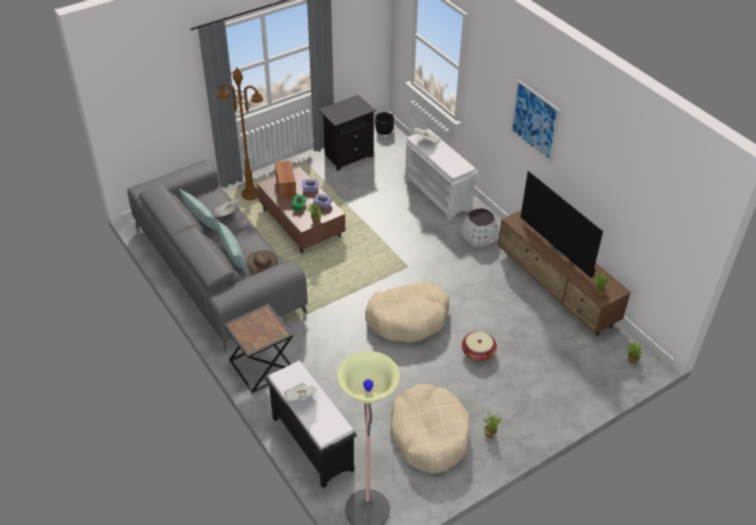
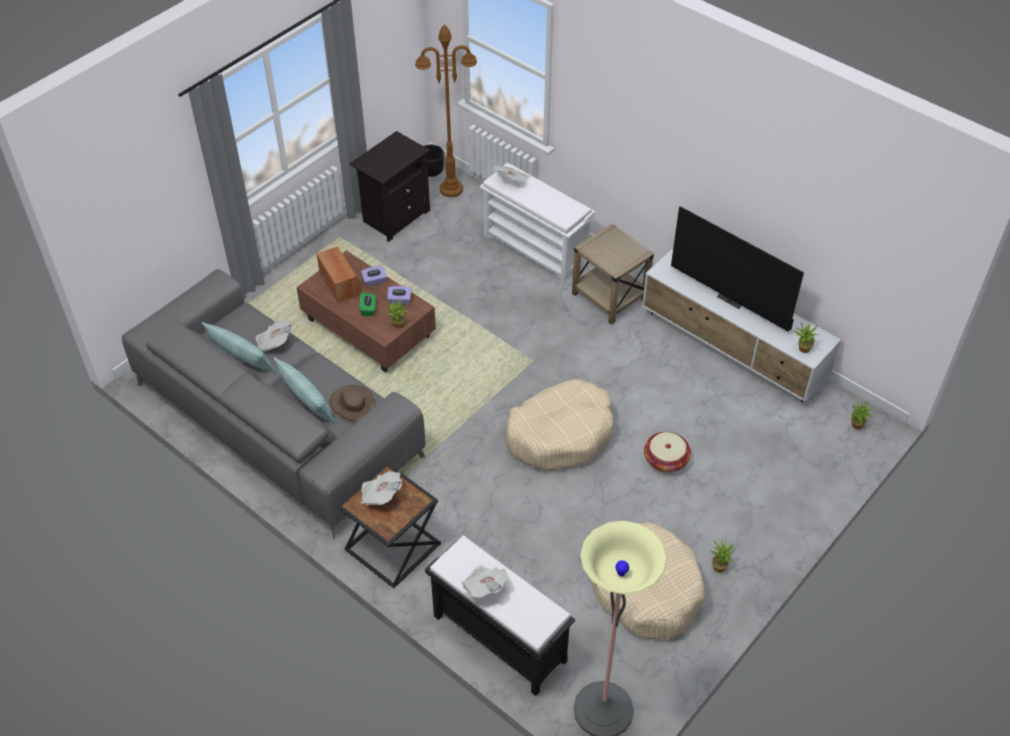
camera: 15 degrees left, 5 degrees up
brown floor lamp [217,68,263,200] -> brown floor lamp moved to [415,24,477,197]
white planter [460,208,499,247] -> beige side table [572,224,654,325]
brown tv stand [498,210,631,336] -> white tv stand [642,249,841,402]
picture [510,80,561,163] -> none
none -> newspaper [361,471,402,505]

